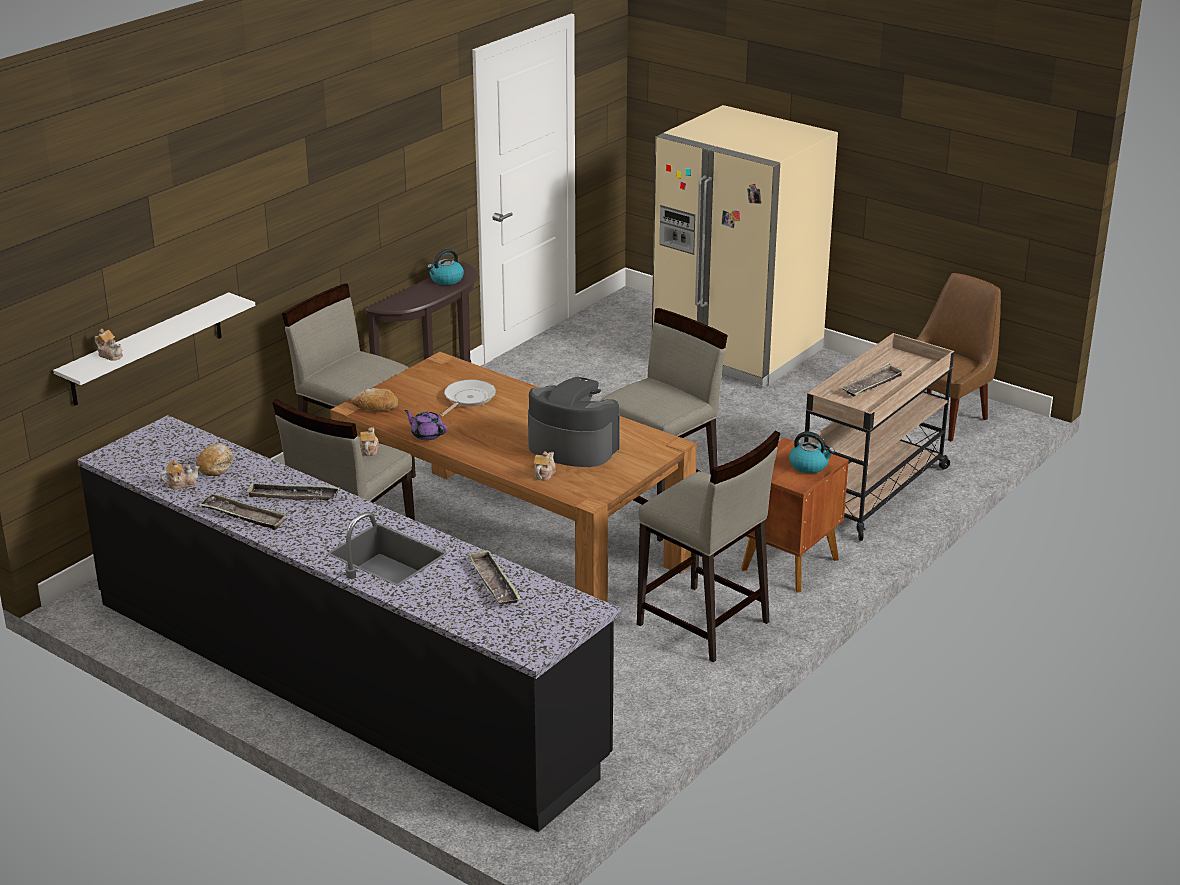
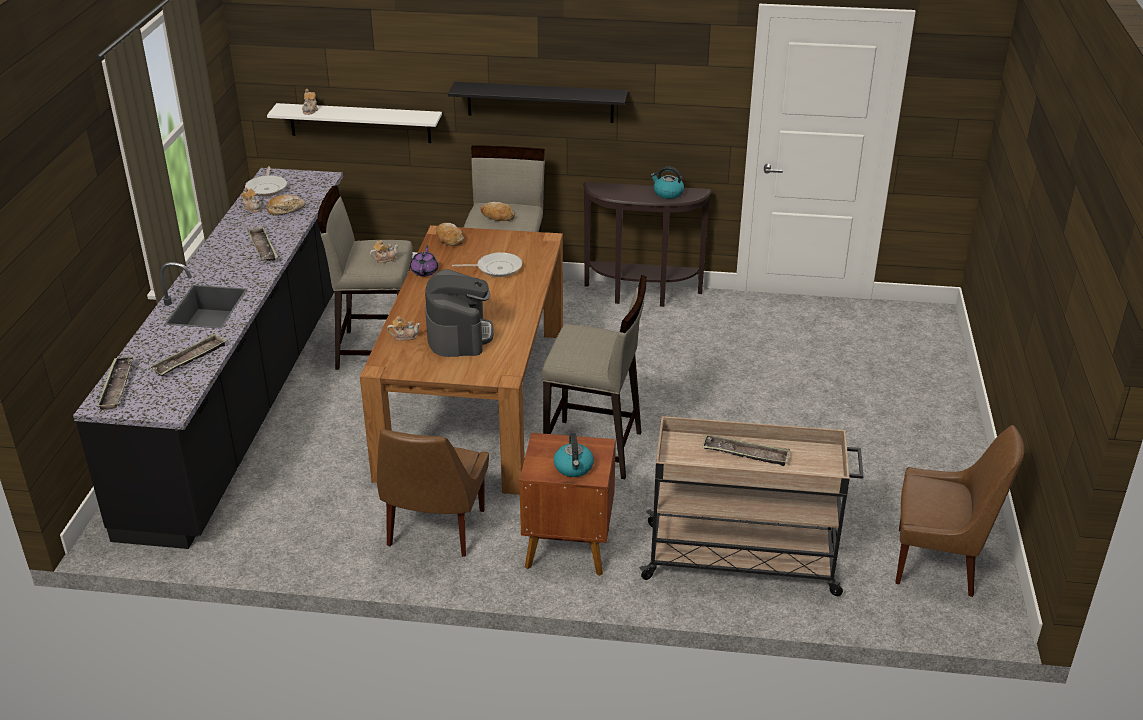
camera: 60 degrees right, 5 degrees up
tray [198,493,288,530] -> tray moved to [97,356,134,410]
beige stool [637,430,780,662] -> brown chair [377,430,489,557]
beige fridge [652,105,838,387] -> none
none -> frying pan [245,166,287,197]
none -> black shelf [448,82,627,123]
none -> bread [480,202,515,221]

